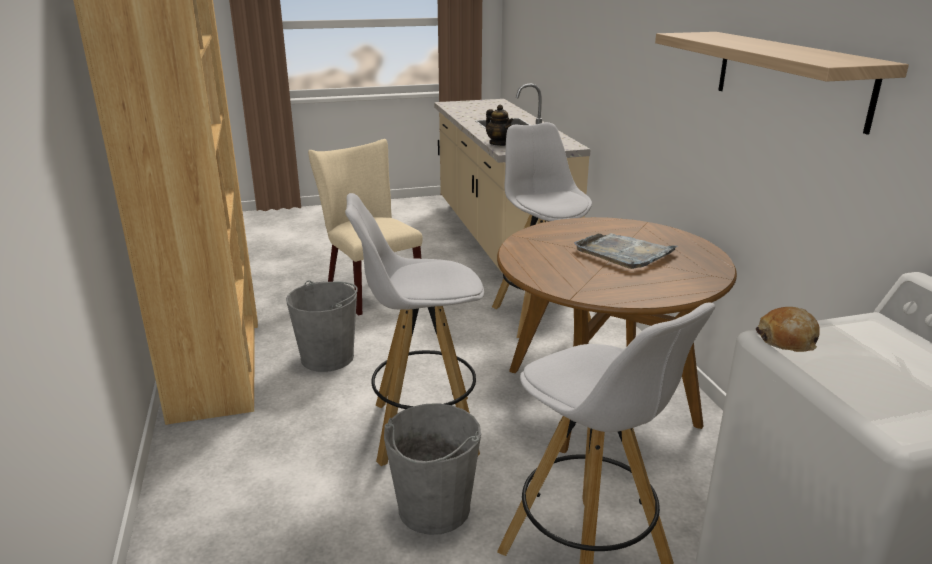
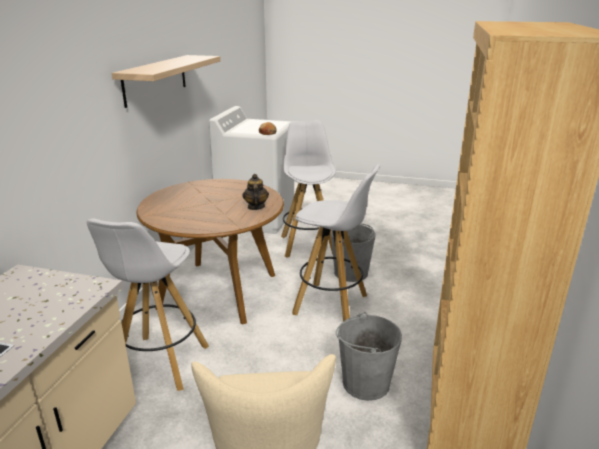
camera: 150 degrees left, 0 degrees up
teapot [486,105,514,146] -> teapot moved to [242,174,269,210]
grey tray [574,233,678,269] -> none

